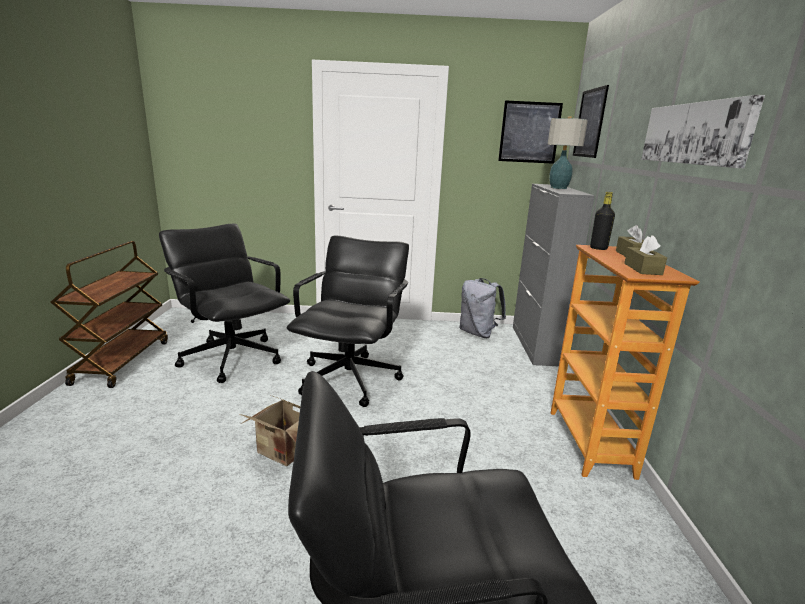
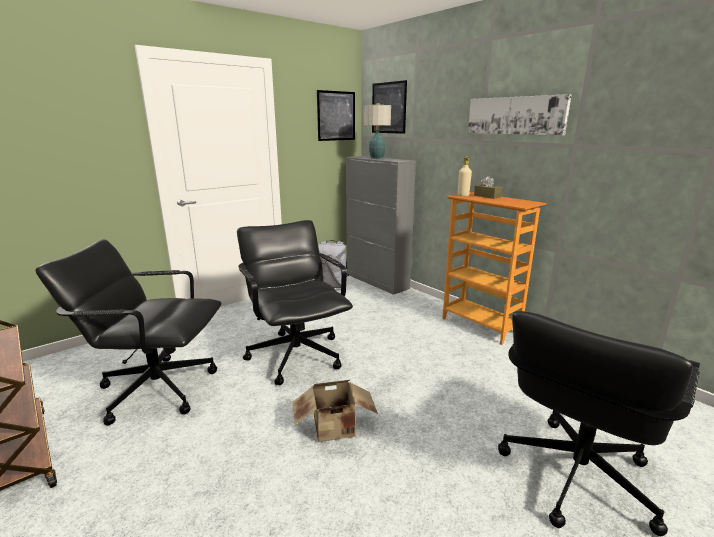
camera: 40 degrees left, 0 degrees up
black bottle [590,192,615,250] -> beige bottle [458,156,472,196]
brown tissue box [624,235,667,275] -> none

